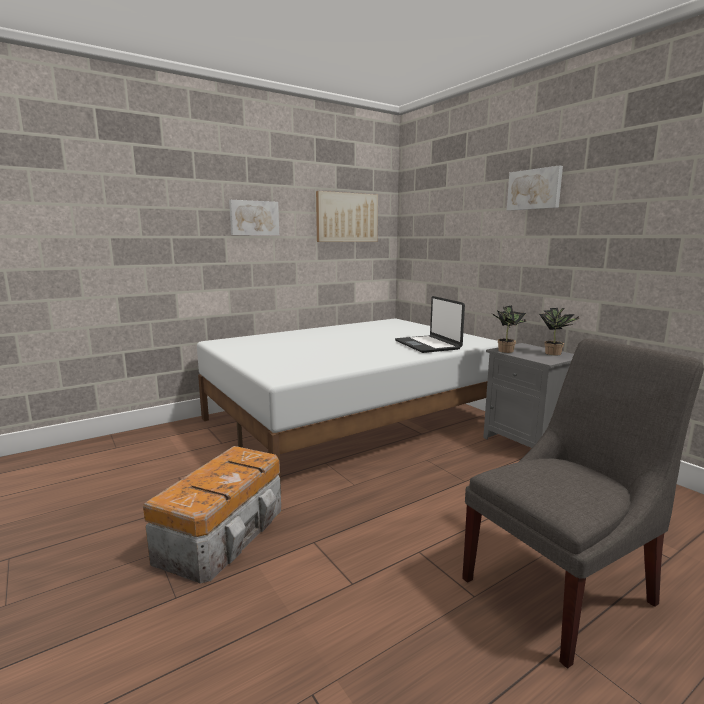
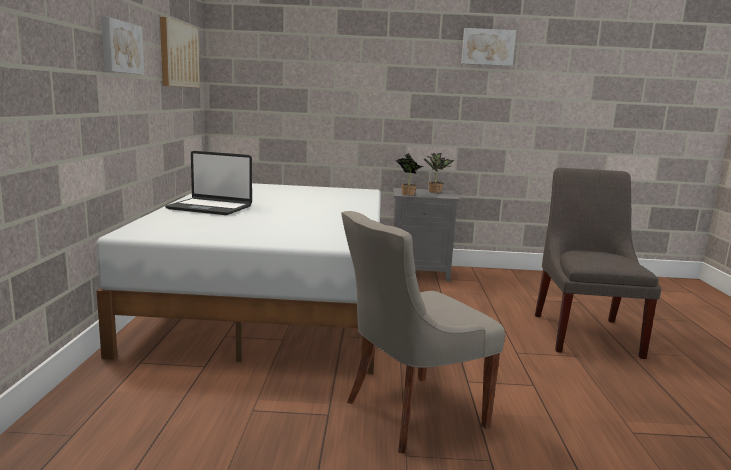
camera: 55 degrees left, 0 degrees up
storage box [143,446,281,584] -> grey chair [341,211,505,454]
laptop [395,296,465,353] -> laptop moved to [165,151,252,215]
picture [507,165,563,211] -> picture moved to [461,28,516,66]

